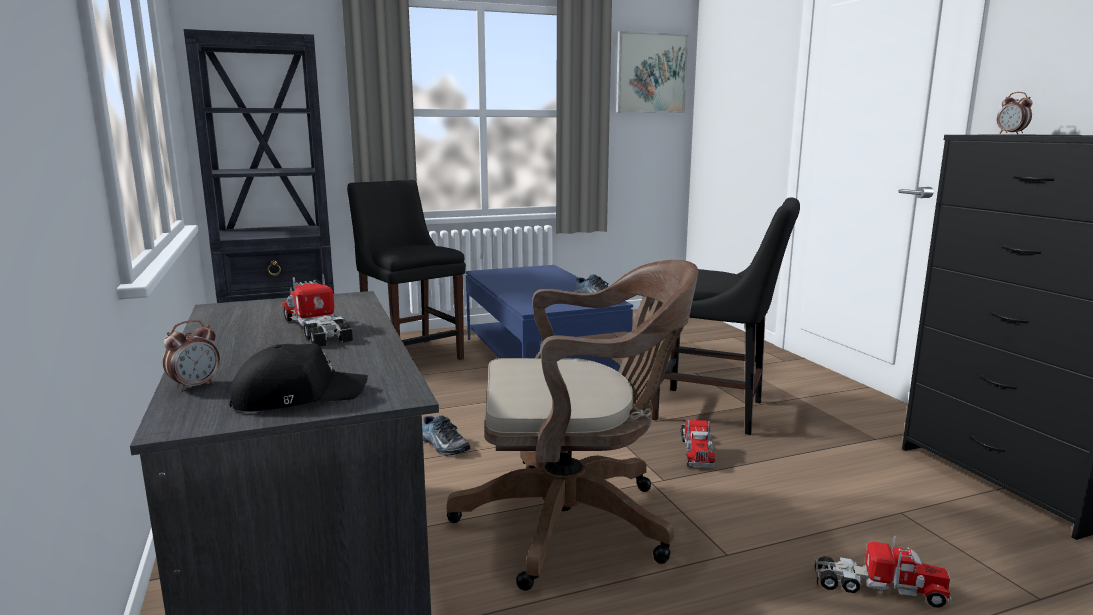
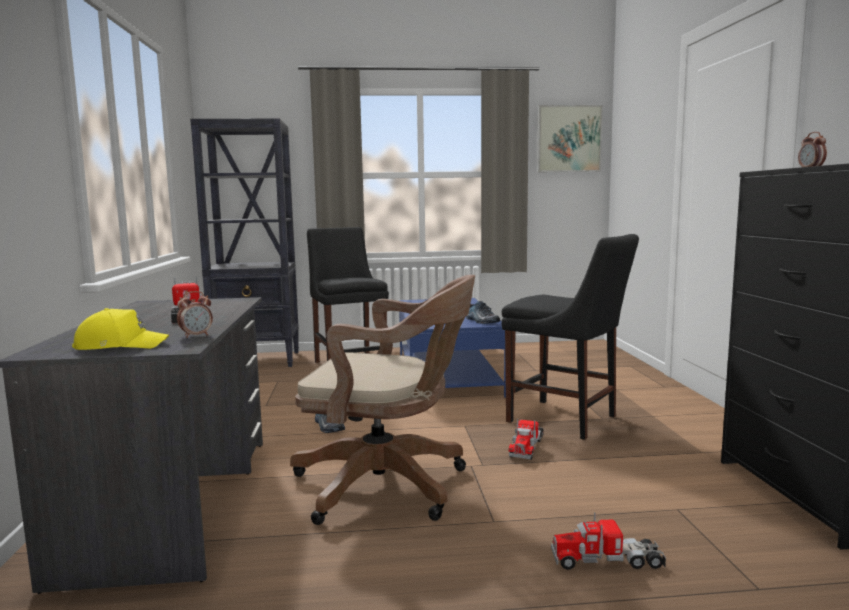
camera: 15 degrees right, 5 degrees down
alarm clock [163,320,220,392] -> alarm clock moved to [177,291,213,338]
black cap [229,343,368,412] -> yellow cap [72,308,169,350]
toy truck [815,536,952,607] -> toy truck turned 150 degrees clockwise [551,512,666,570]

